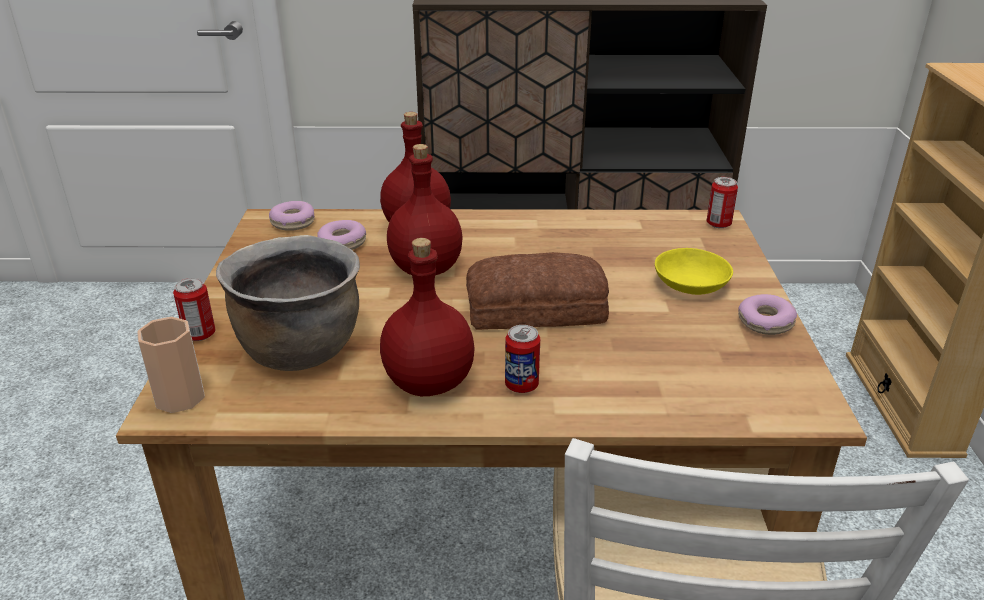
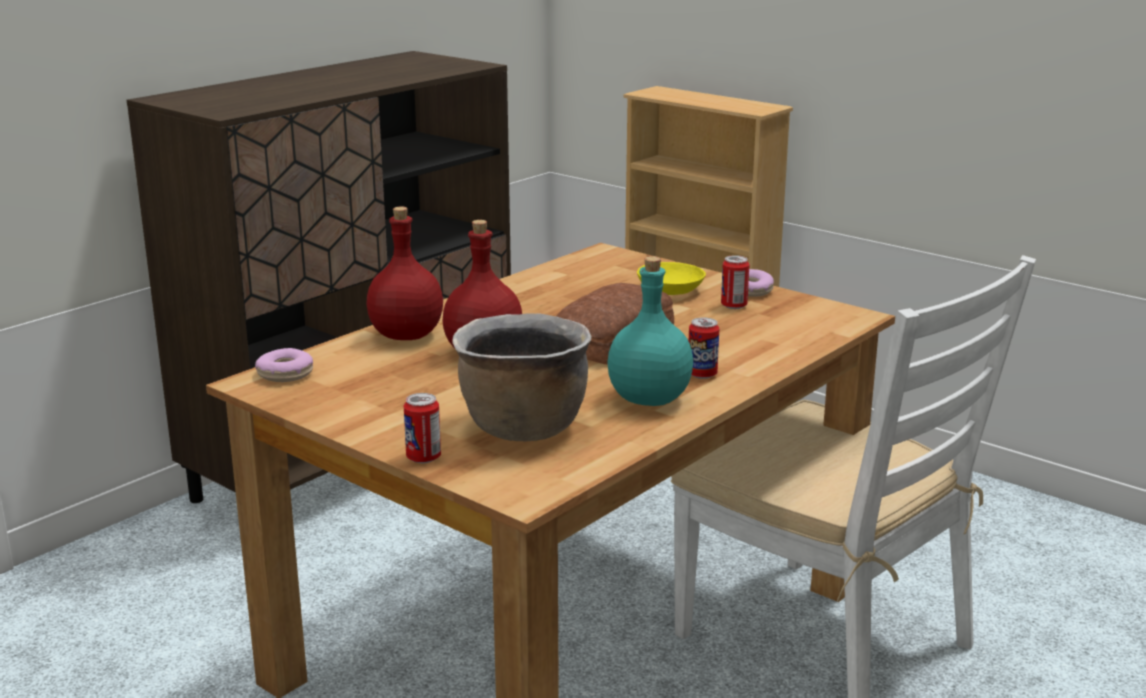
camera: 50 degrees left, 10 degrees down
cup [137,317,205,413] -> none
donut [318,220,366,250] -> none
red bottle [380,238,475,396] -> turquoise bottle [607,256,693,406]
can [707,177,738,228] -> can moved to [721,255,750,309]

